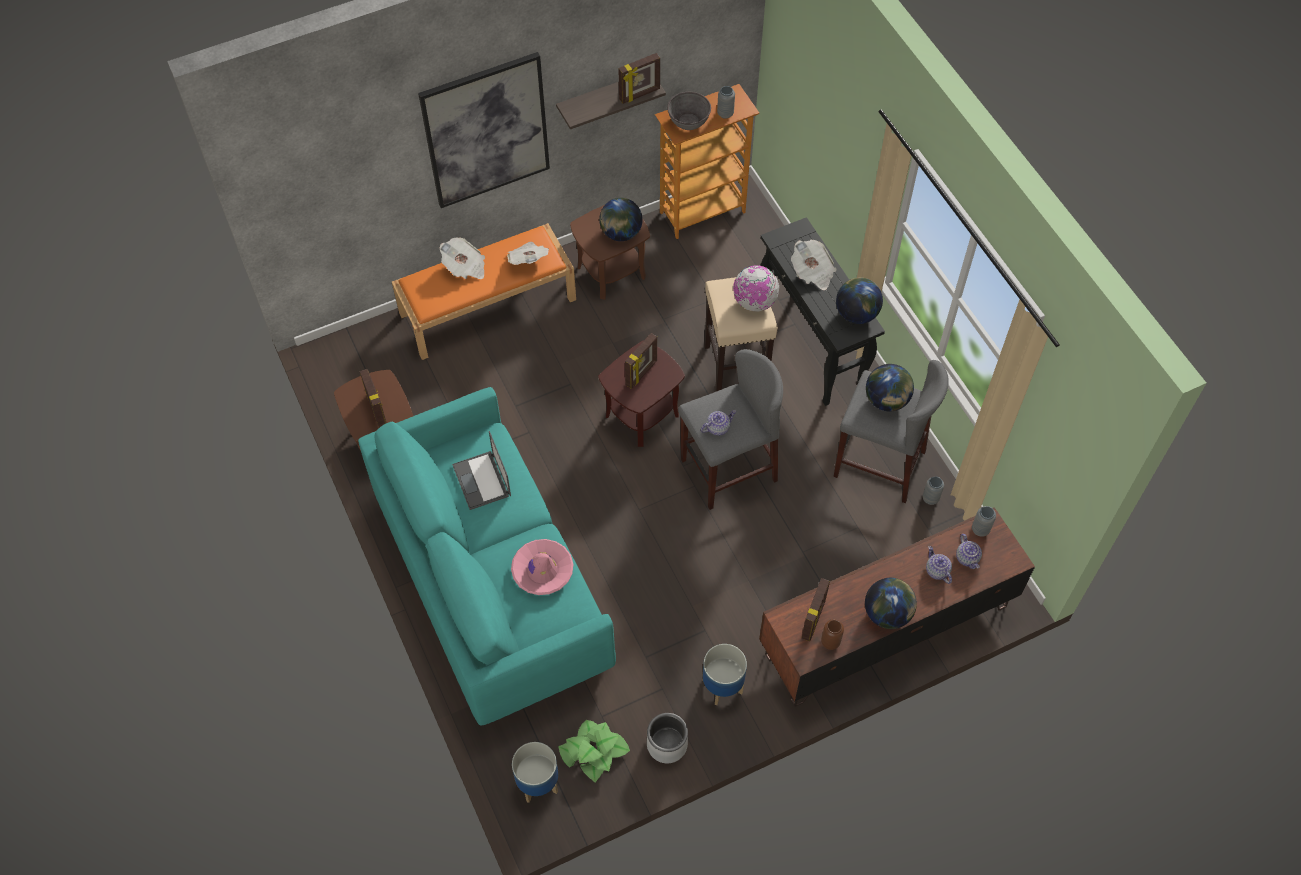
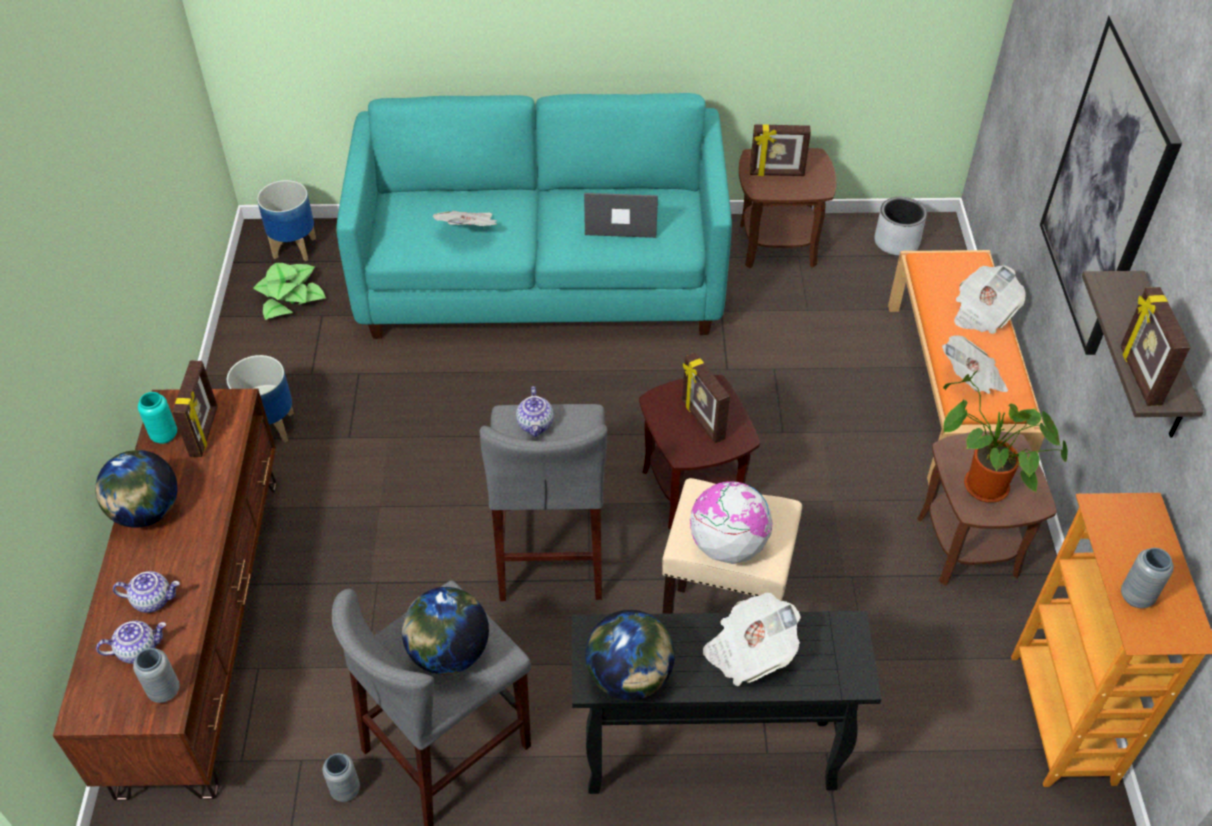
camera: 115 degrees right, 10 degrees down
pink hat [511,539,573,595] -> newspaper [433,211,497,226]
globe [599,198,643,241] -> potted plant [943,370,1068,503]
grey planter [647,713,688,763] -> grey planter moved to [875,197,927,255]
grey bowl [667,92,711,130] -> none
picture frame [802,578,830,641] -> picture frame turned 135 degrees counterclockwise [173,360,218,457]
brown vase [821,619,844,650] -> turquoise vase [138,392,177,444]
teapot [956,534,982,569] -> teapot turned 150 degrees clockwise [96,621,166,664]

